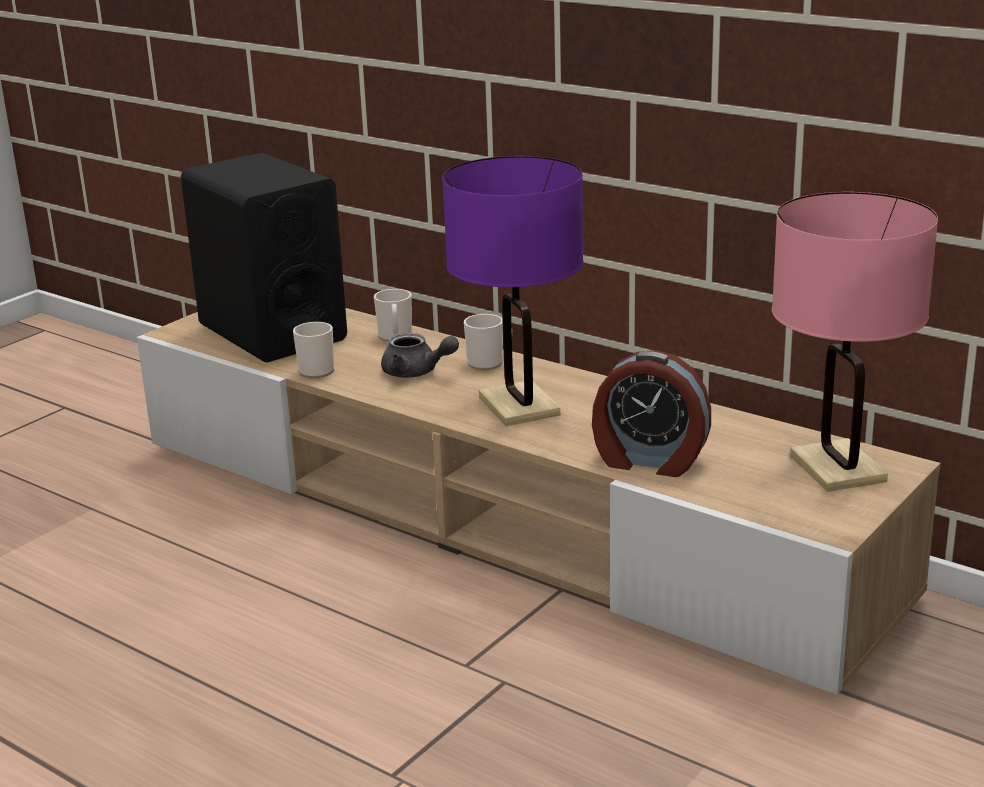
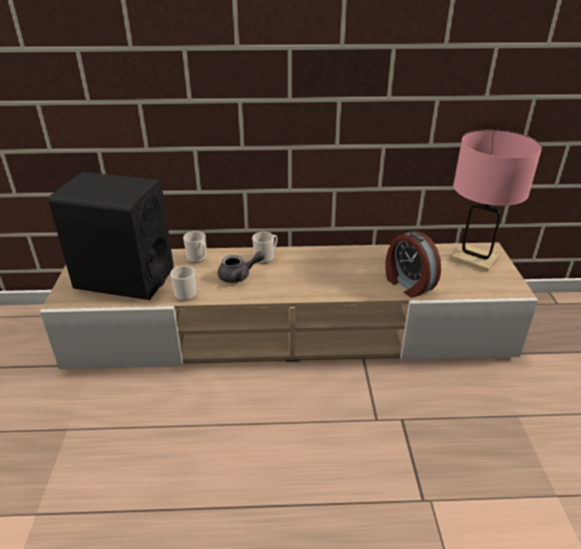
camera: 40 degrees left, 10 degrees up
purple table lamp [442,156,584,426] -> none
alarm clock [592,350,711,477] -> alarm clock turned 75 degrees clockwise [385,231,441,298]

